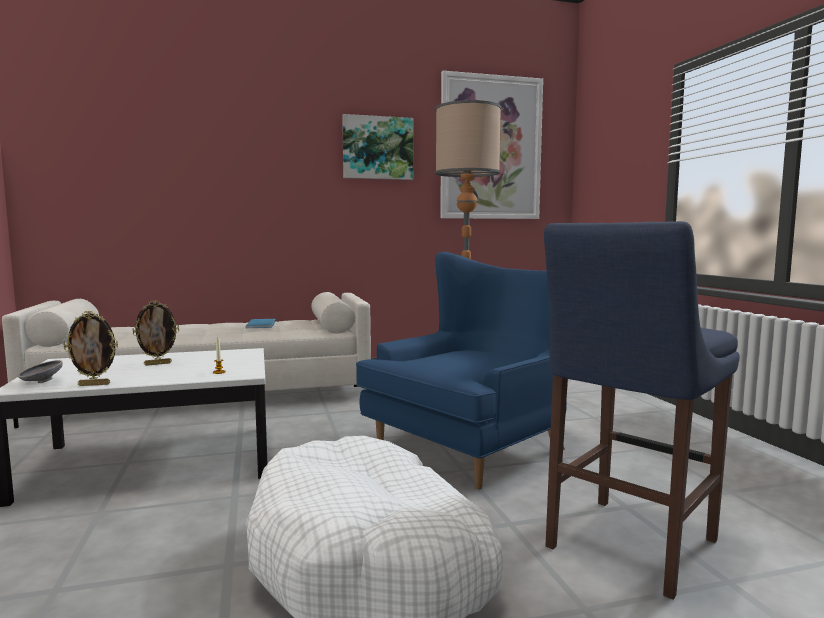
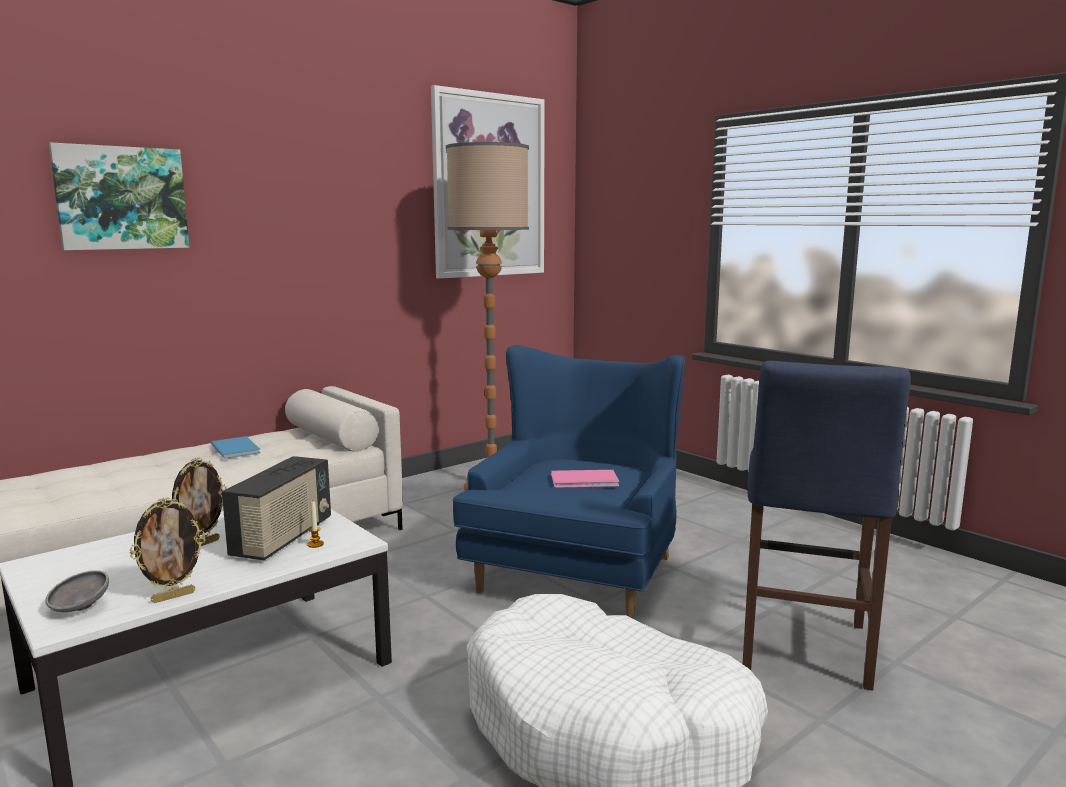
camera: 25 degrees left, 5 degrees up
picture [342,114,413,180] -> picture moved to [49,142,190,250]
none -> radio [222,456,331,560]
none -> pink book [551,470,619,488]

